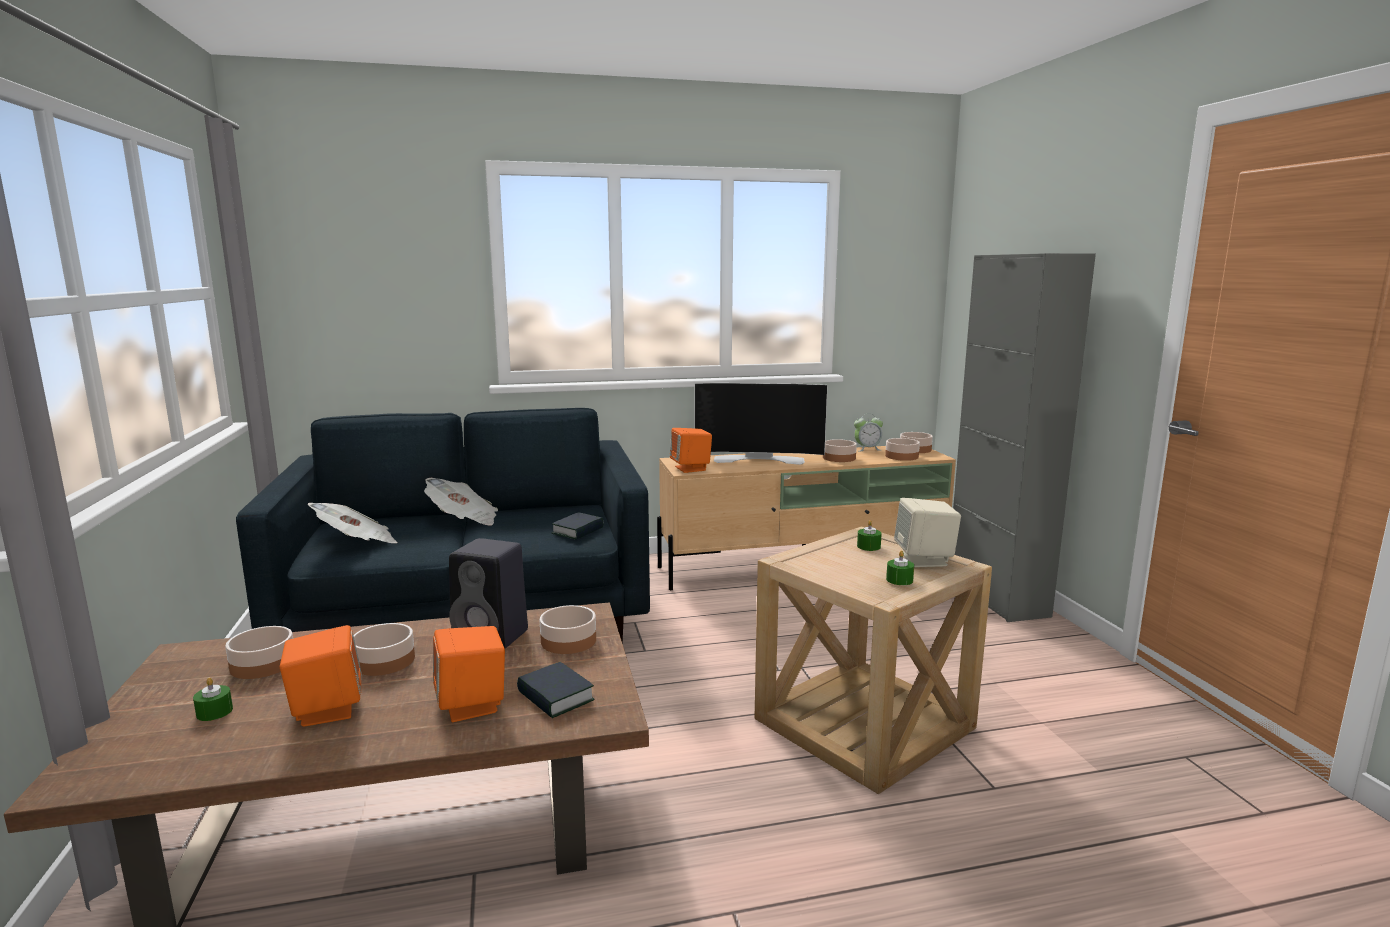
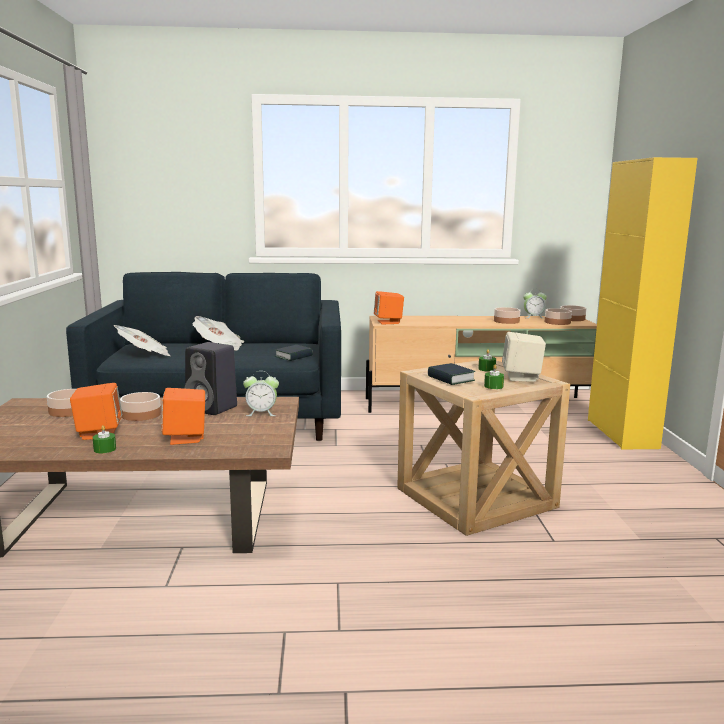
camera: 10 degrees right, 0 degrees up
green candle [193,678,233,721] -> green candle moved to [93,425,116,453]
book [517,662,595,718] -> book moved to [428,363,475,385]
bowl [540,605,596,654] -> alarm clock [243,371,279,416]
television [695,383,828,465] -> none
grey cabinet [953,253,1096,622] -> yellow cabinet [588,157,698,449]

